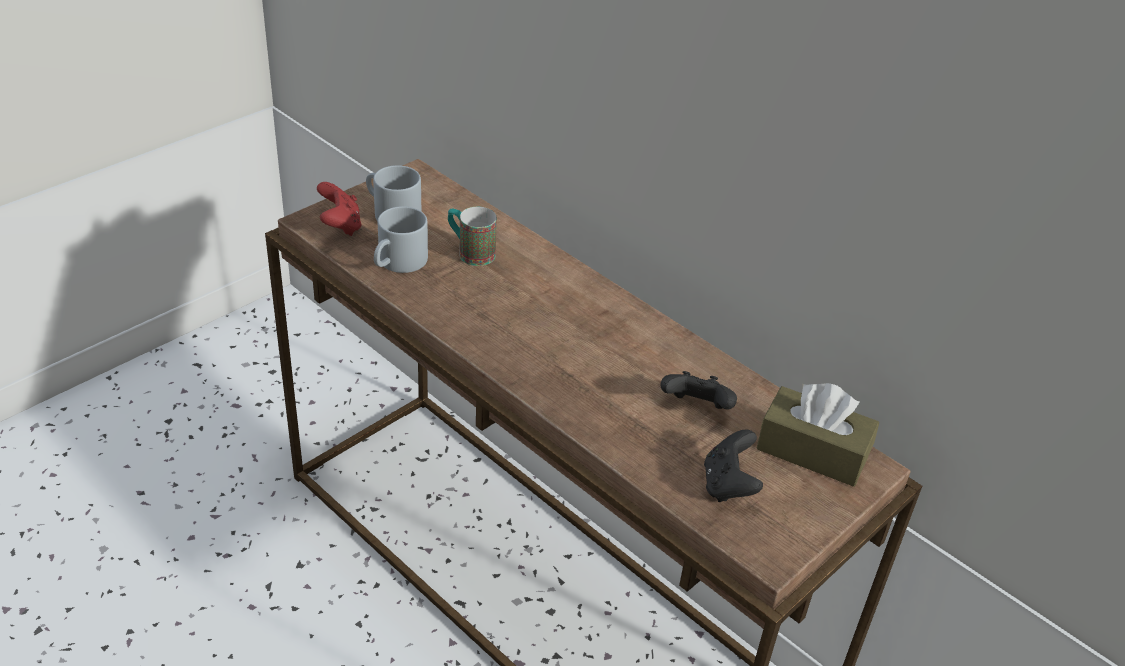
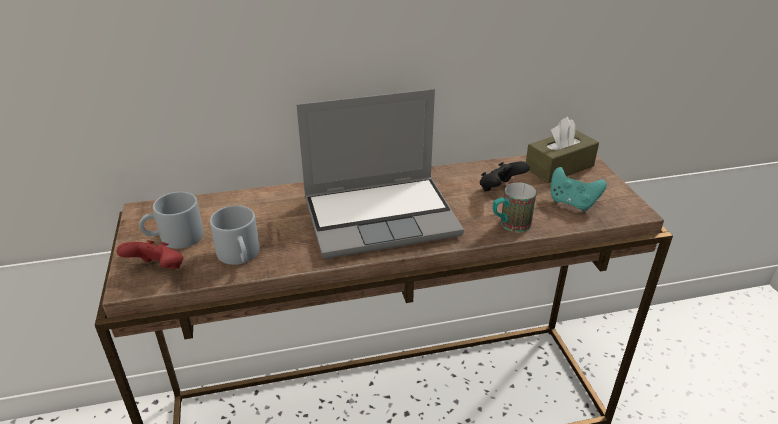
camera: 55 degrees left, 5 degrees down
mug [448,207,497,266] -> mug moved to [492,182,536,232]
black game controller [704,429,763,502] -> turquoise game controller [551,167,607,211]
none -> laptop [296,89,464,259]

